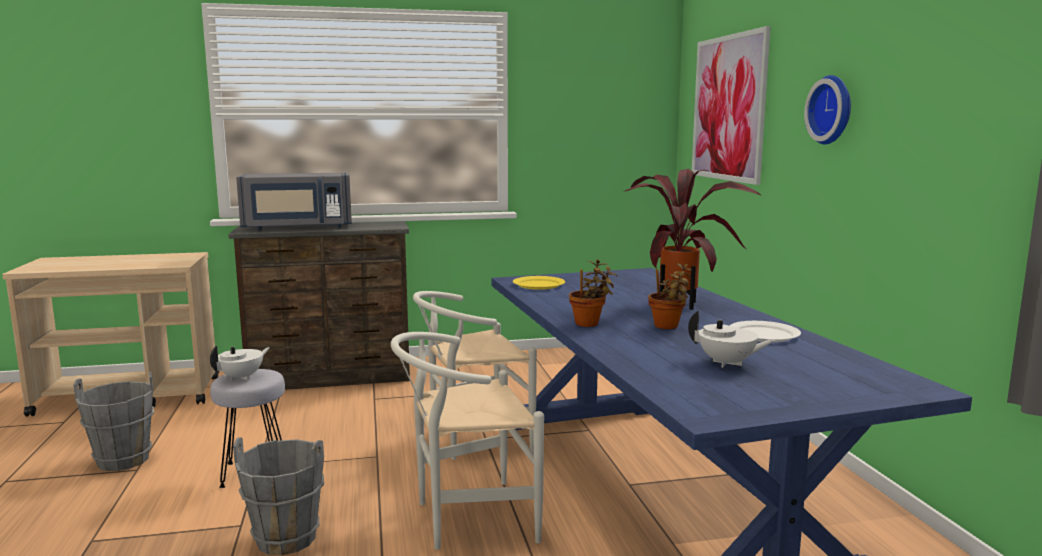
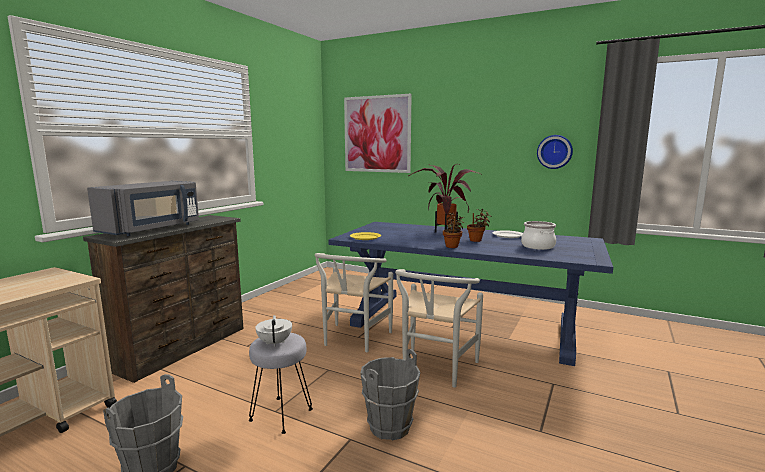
camera: 50 degrees left, 0 degrees up
white teapot [688,311,775,368] -> cooking pot [521,221,556,250]
wall clock [804,75,851,144] -> wall clock moved to [537,135,573,169]

